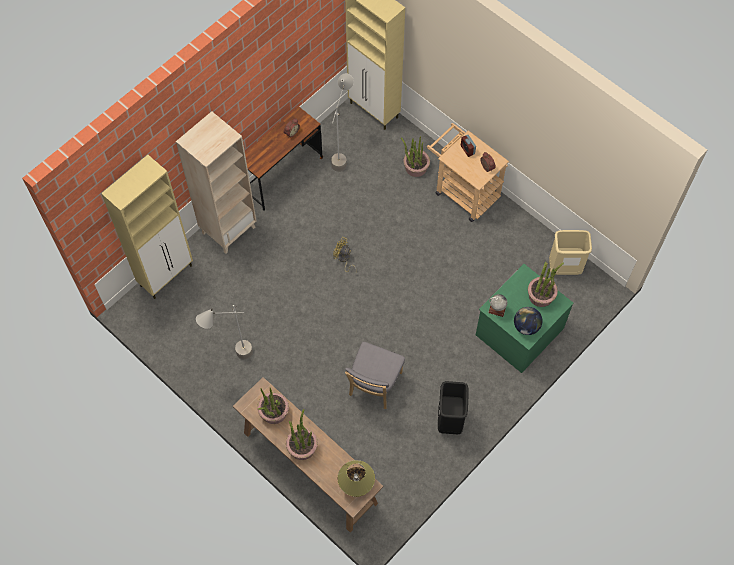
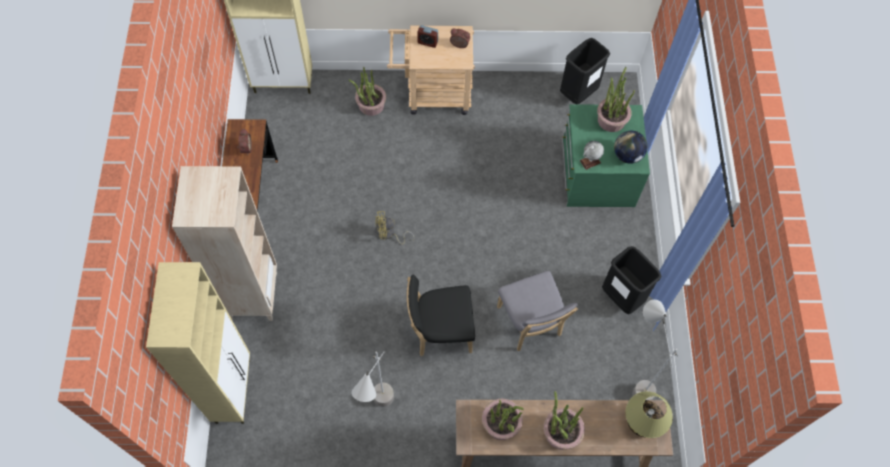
camera: 45 degrees left, 0 degrees up
grey floor lamp [331,73,354,172] -> grey floor lamp moved to [633,300,679,400]
beige trash can [549,230,592,275] -> black trash can [560,38,610,104]
none -> black chair [407,275,475,356]

